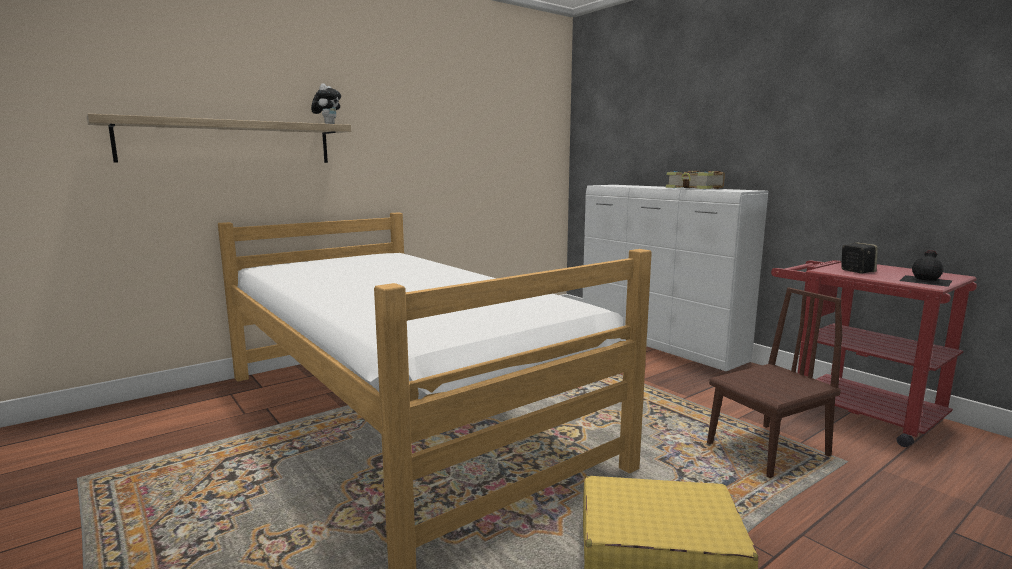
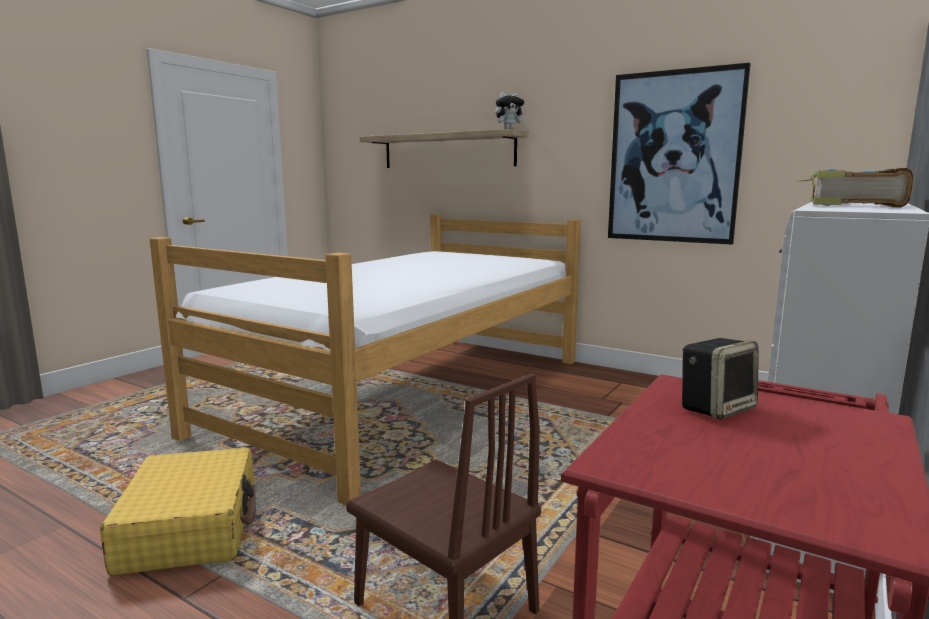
camera: 70 degrees right, 0 degrees up
black bottle [900,250,953,287] -> none
none -> picture [608,63,751,245]

